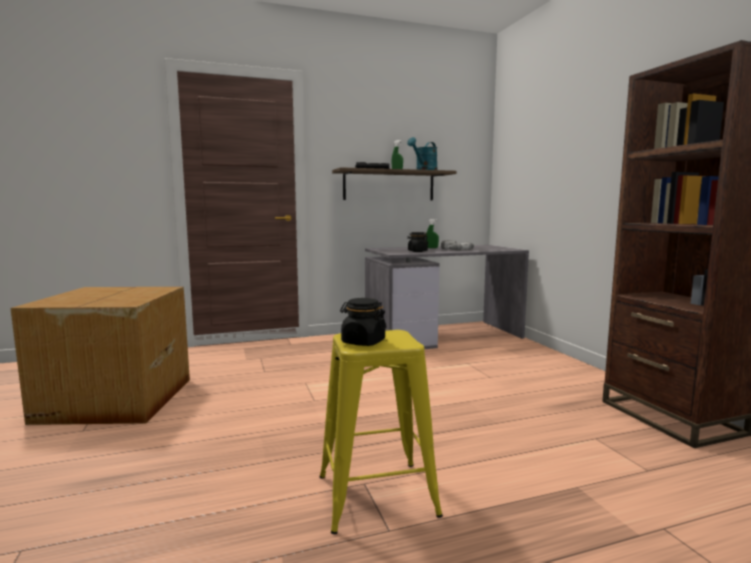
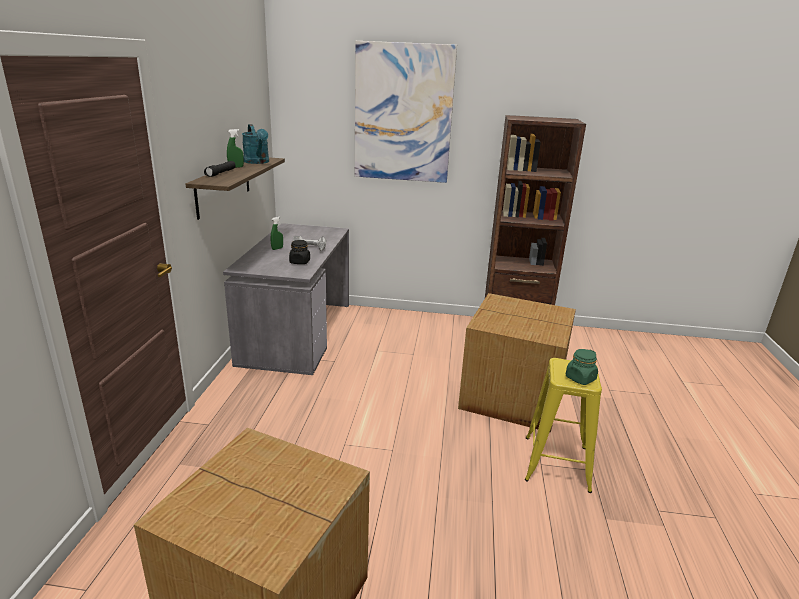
camera: 65 degrees left, 15 degrees up
black jar [340,298,386,346] -> green jar [566,349,598,385]
none -> picture [355,41,457,183]
none -> cardboard box [458,293,576,433]

